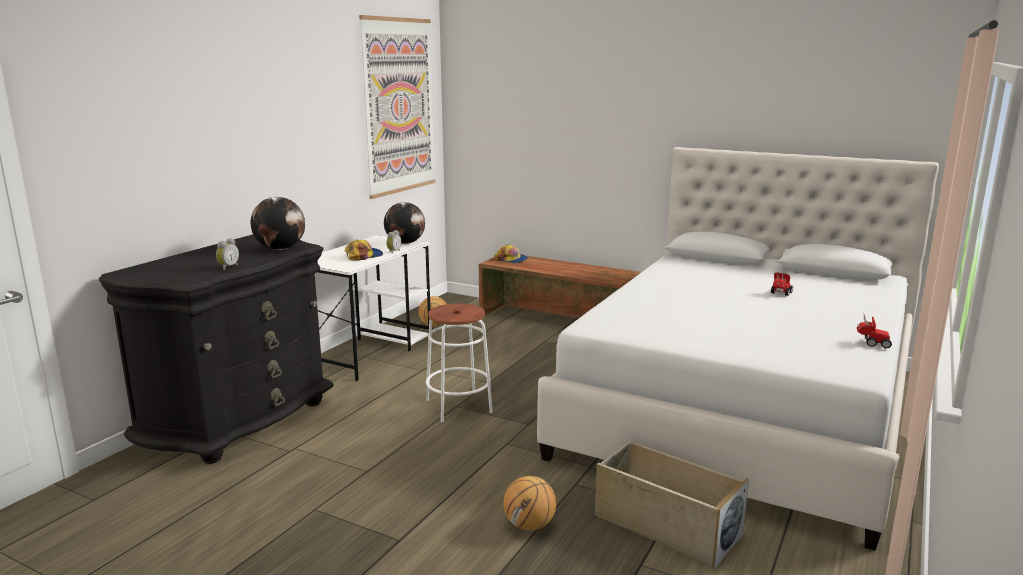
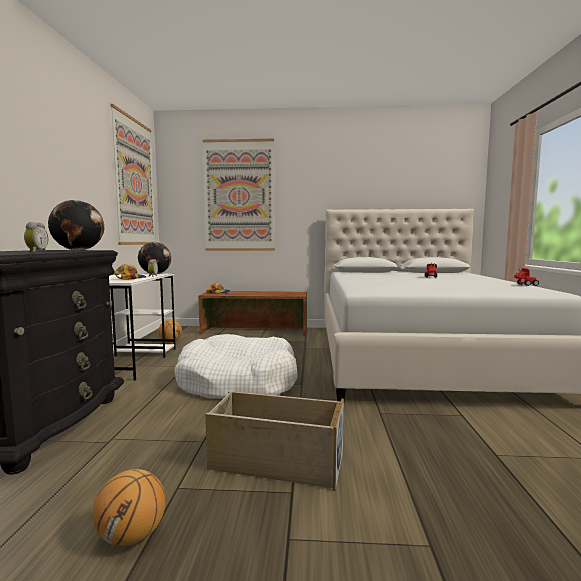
camera: 25 degrees left, 10 degrees down
white stool [426,303,493,422] -> white dog bed [174,334,298,399]
basketball [503,476,556,531] -> basketball moved to [93,469,166,546]
beige storage box [595,440,749,569] -> beige storage box moved to [205,391,344,491]
none -> picture [202,138,275,251]

